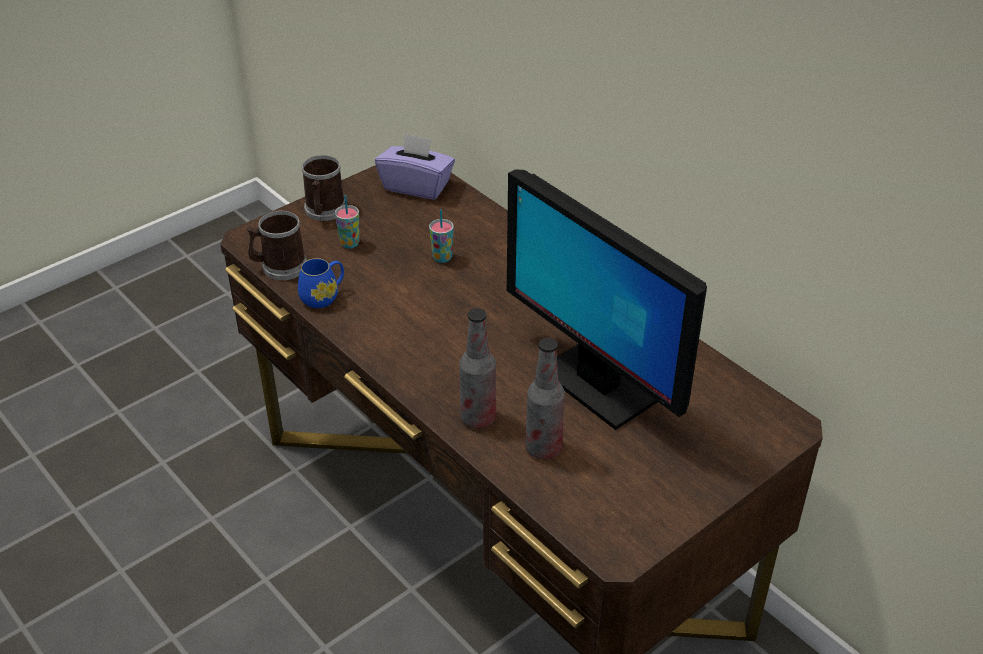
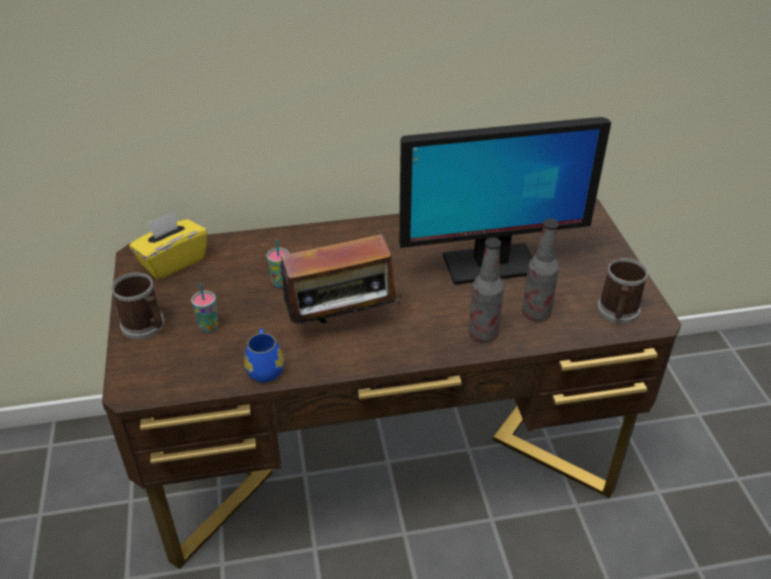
camera: 60 degrees left, 0 degrees up
mug [247,211,307,280] -> mug moved to [597,258,648,324]
purple tissue box [375,133,455,200] -> yellow tissue box [129,211,207,280]
none -> radio [281,234,401,331]

